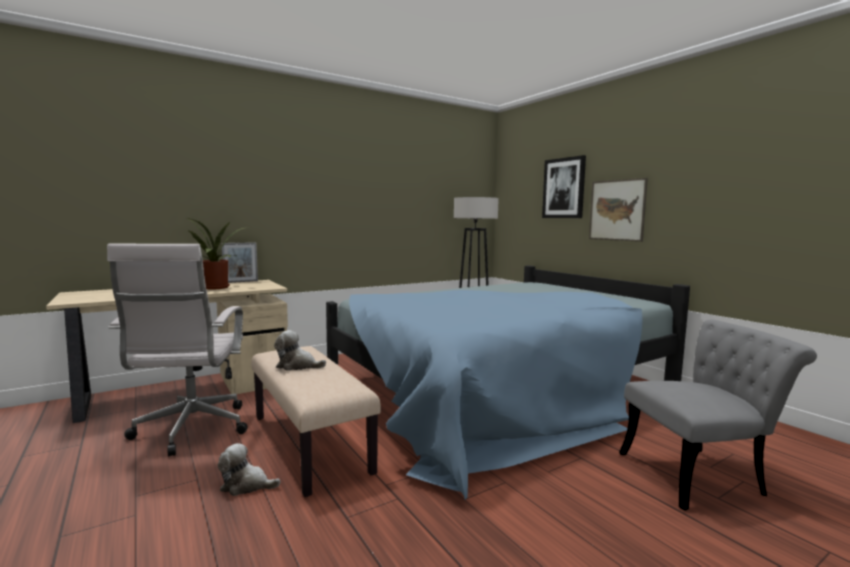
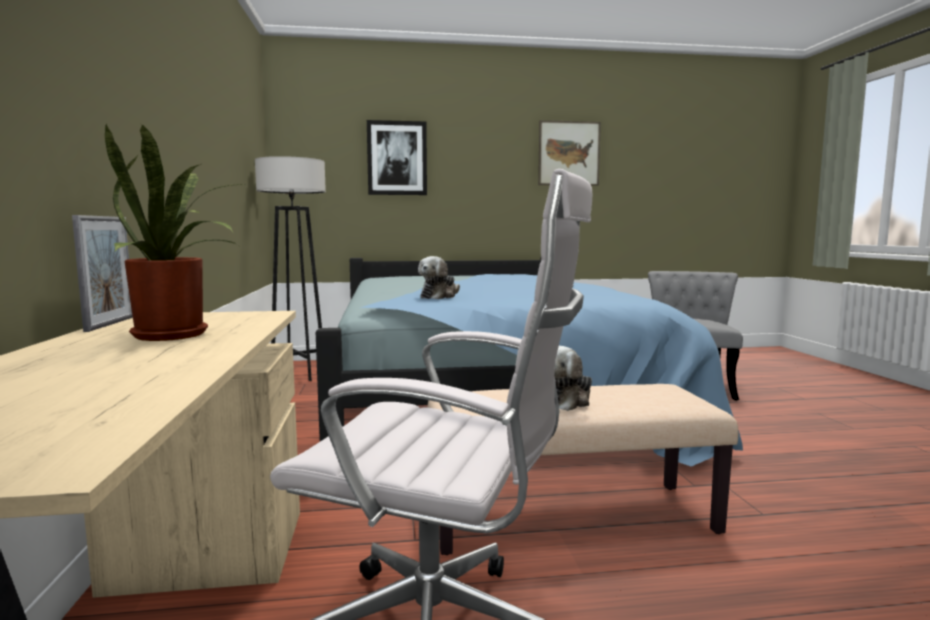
camera: 65 degrees left, 0 degrees up
plush toy [218,443,281,496] -> plush toy moved to [418,256,460,299]
picture [589,178,648,242] -> picture moved to [538,120,601,186]

